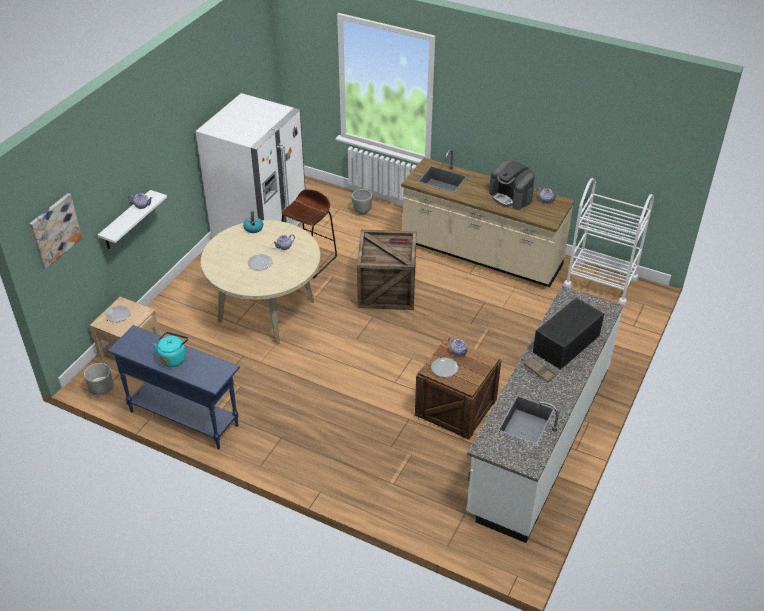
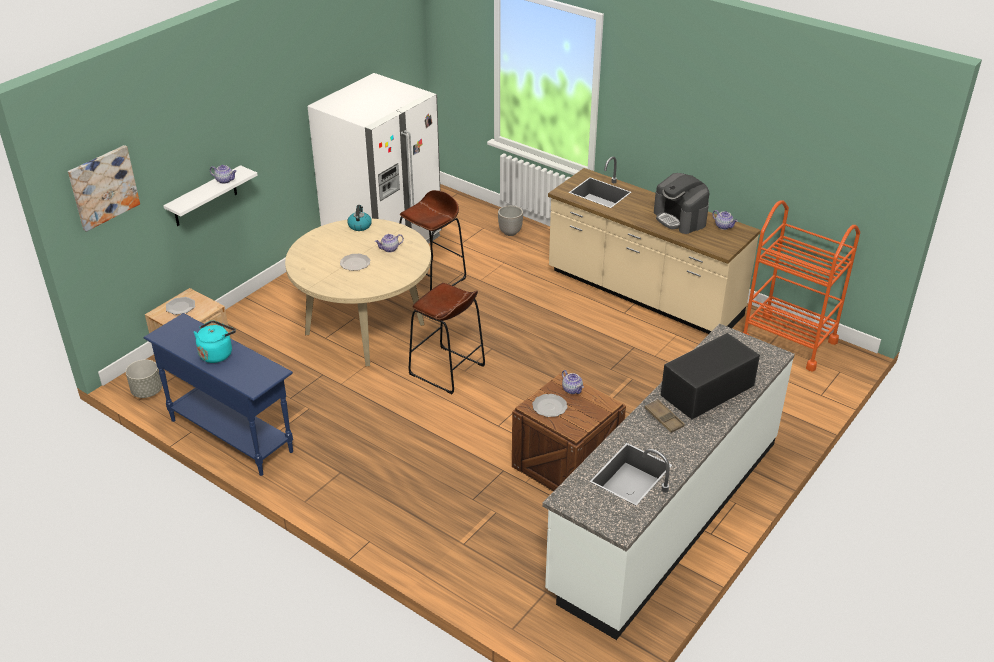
camera: 10 degrees right, 5 degrees down
crate [357,230,416,310] -> none
white cart [564,178,654,307] -> orange cart [742,200,860,372]
none -> brown stool [409,283,485,394]

